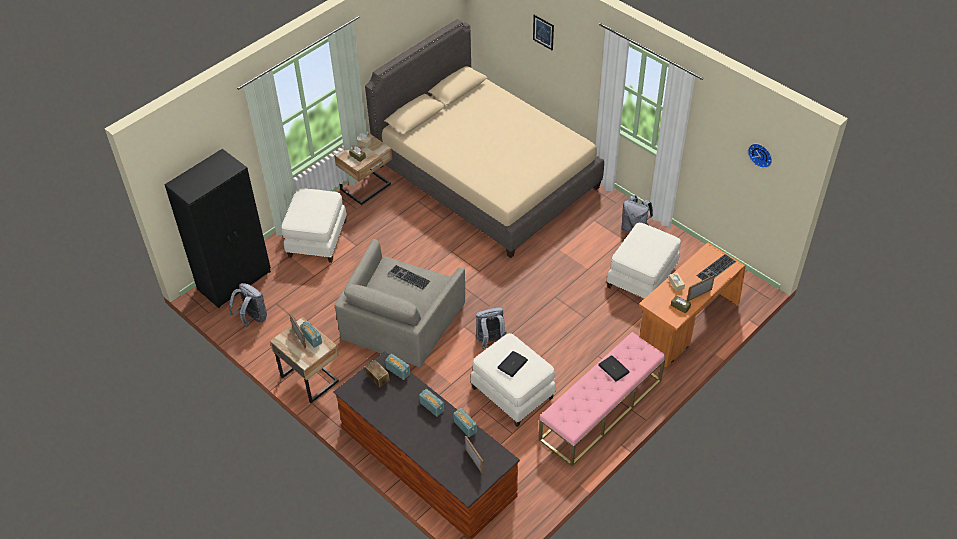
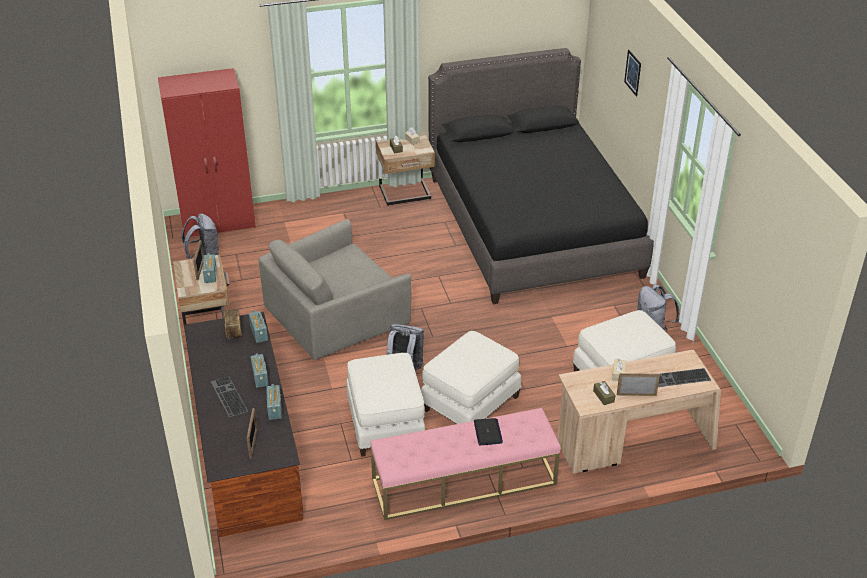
camera: 30 degrees right, 10 degrees down
black wardrobe [164,149,271,308] -> red wardrobe [158,68,256,237]
white ottoman [282,188,347,263] -> white ottoman moved to [421,331,521,424]
beige bed [365,19,604,258] -> black bed [428,48,654,304]
keyboard [388,265,431,290] -> keyboard moved to [210,376,248,417]
laptop [497,351,528,377] -> none
orange desk [639,242,746,367] -> beige desk [557,350,721,474]
wall clock [748,143,772,168] -> none

